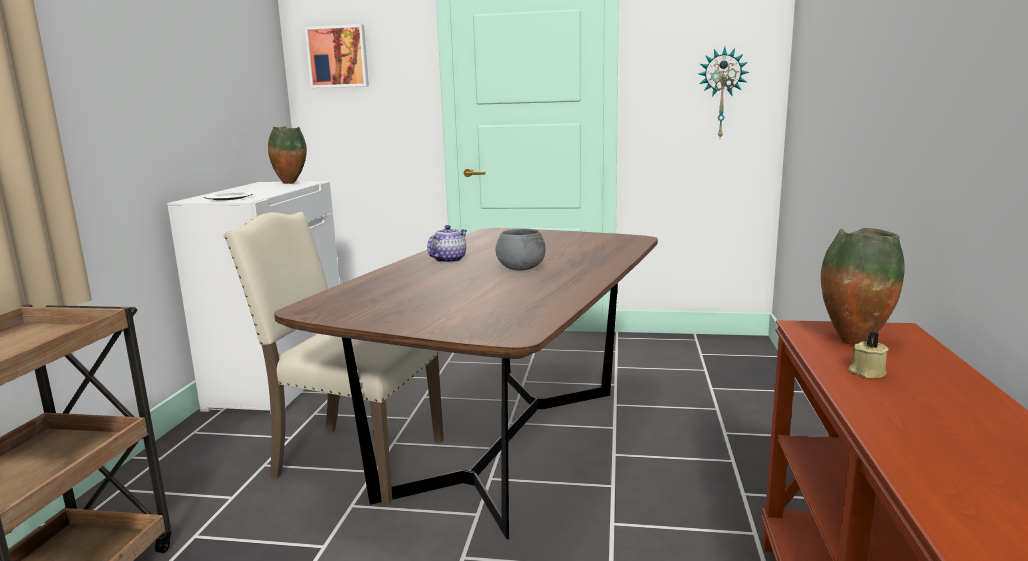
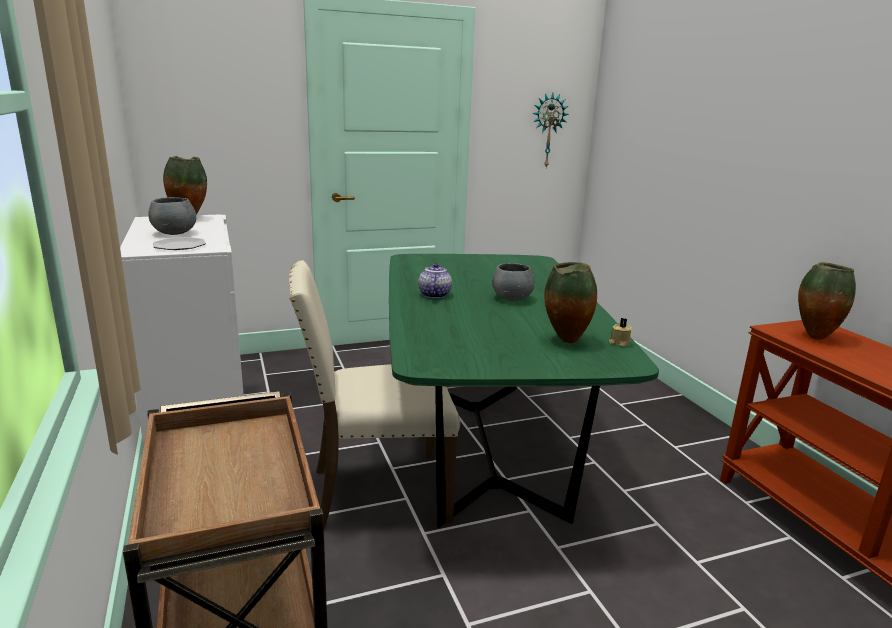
camera: 30 degrees left, 5 degrees up
brown dining table [274,228,658,539] -> green dining table [389,254,659,528]
picture [305,24,369,88] -> none
beige candle [848,332,888,378] -> beige candle moved to [609,318,632,347]
none -> grey bowl [148,197,196,235]
none -> vase [544,262,597,343]

